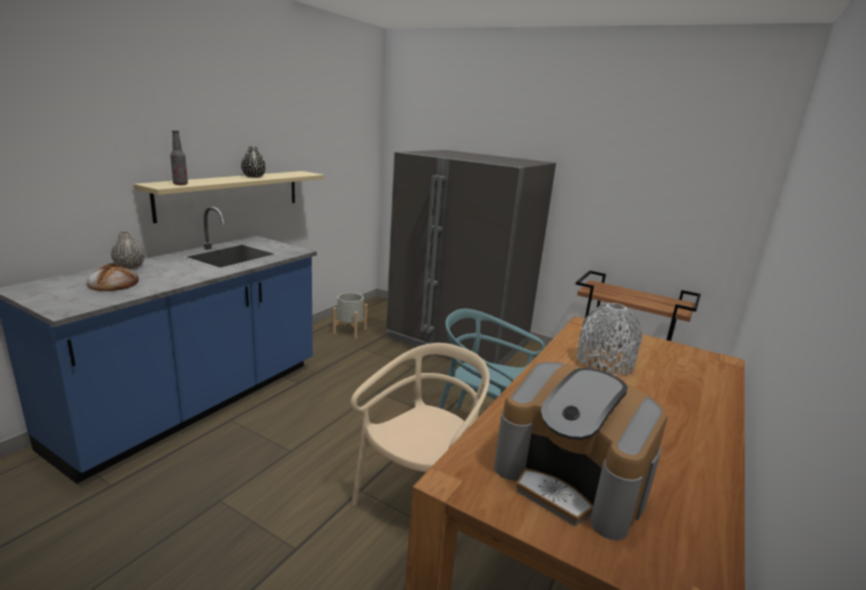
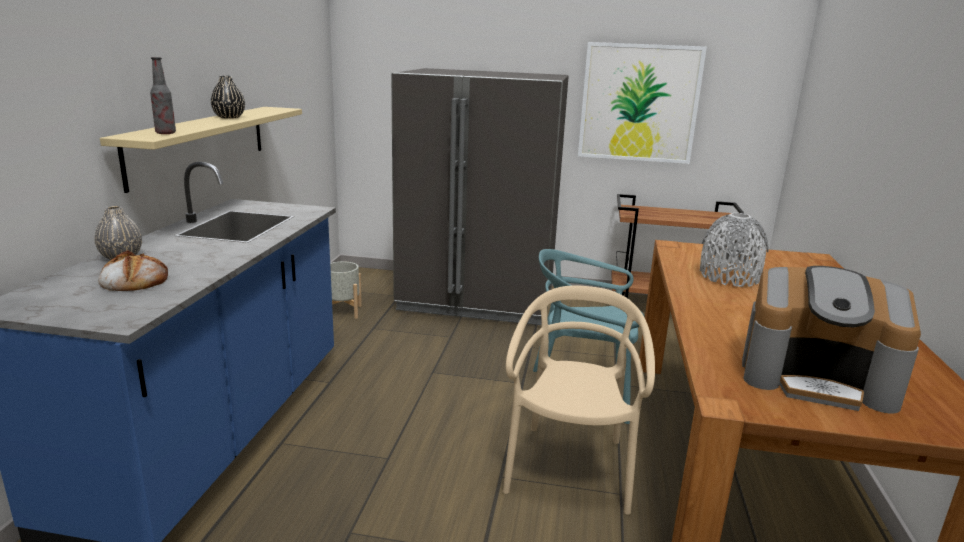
camera: 20 degrees left, 0 degrees up
none -> picture [578,42,707,164]

